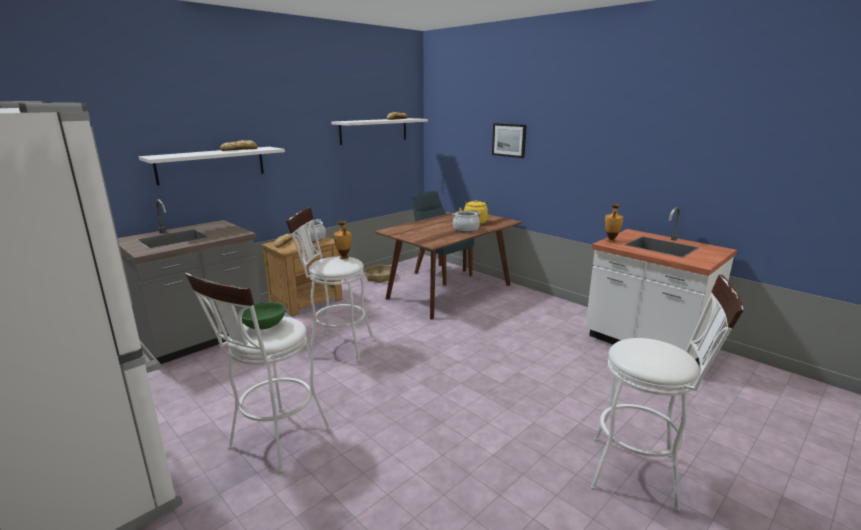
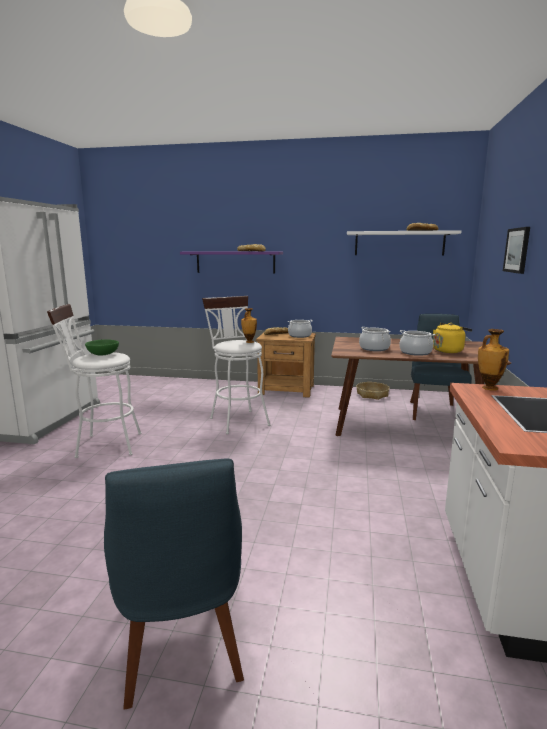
camera: 55 degrees right, 5 degrees down
grey counter [118,199,262,364] -> none
white shelf [139,147,285,186] -> purple shelf [180,252,283,274]
white stool [591,275,743,512] -> blue chair [104,458,244,709]
none -> cooking pot [359,327,391,351]

